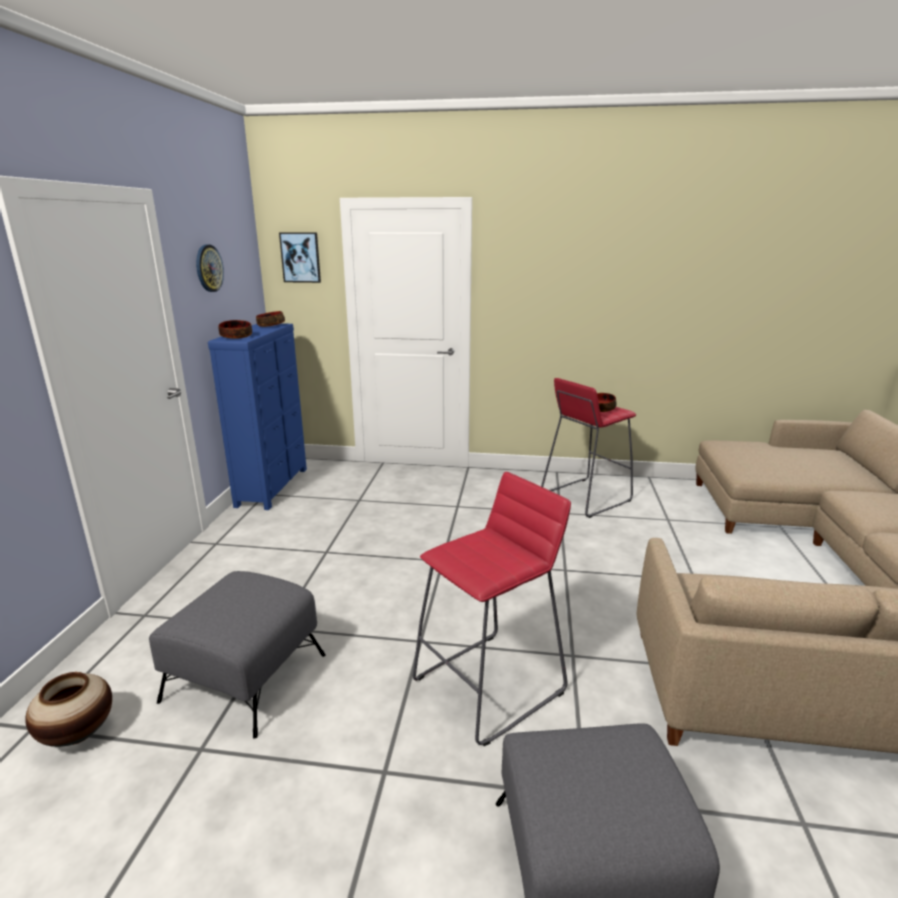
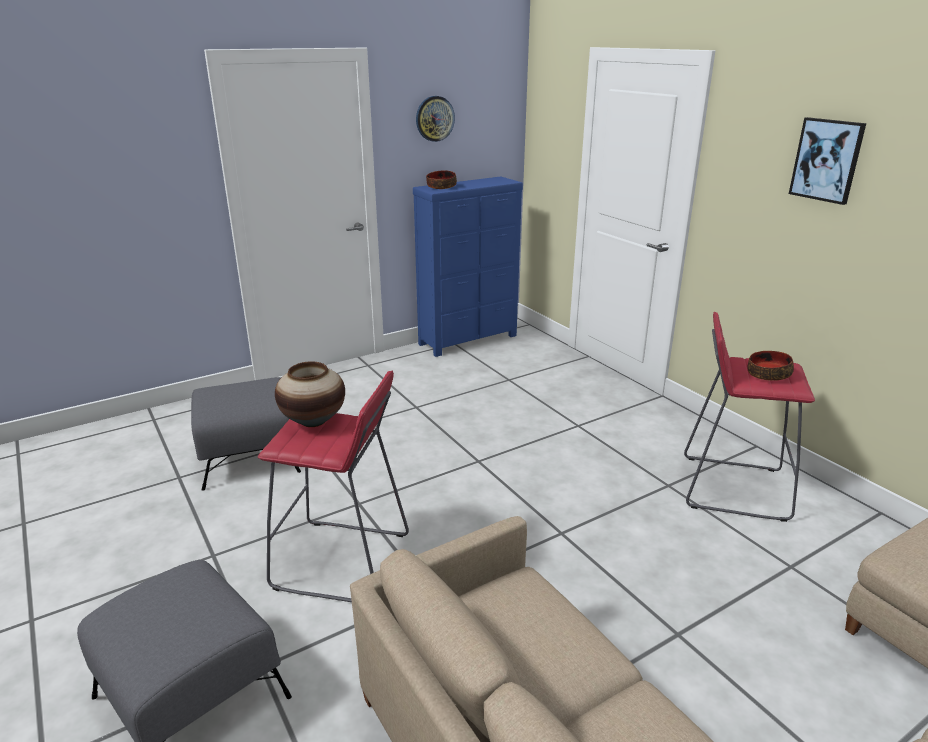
camera: 50 degrees right, 5 degrees up
vase [25,672,112,747] -> vase moved to [275,361,345,427]
bowl [256,311,285,327] -> none
picture [279,232,321,283] -> picture moved to [789,117,866,205]

